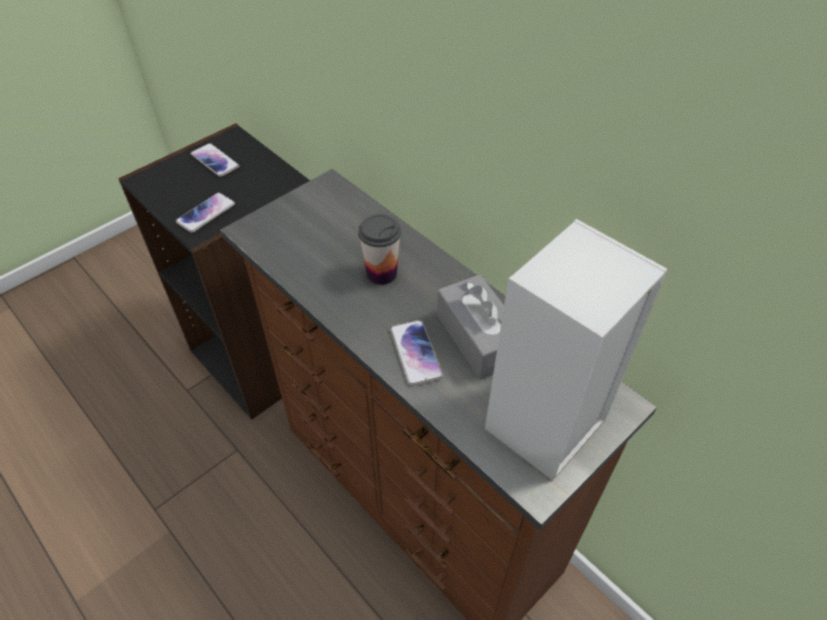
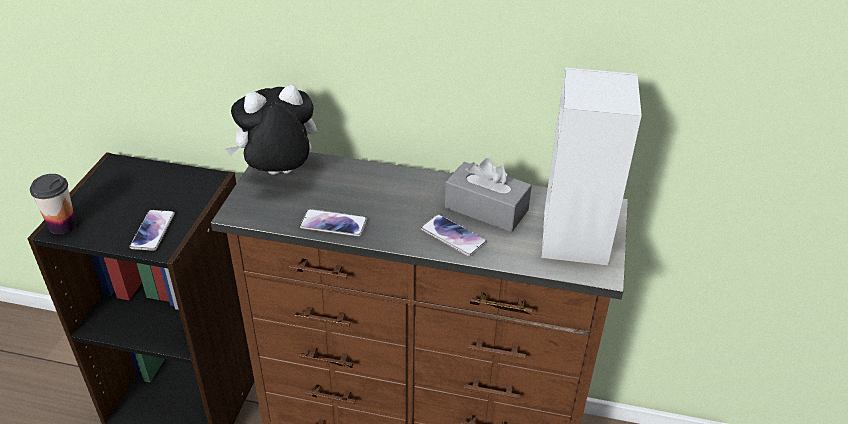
camera: 35 degrees left, 10 degrees down
phone [191,143,239,177] -> phone moved to [300,209,367,237]
cup [358,214,401,285] -> cup moved to [30,174,76,234]
none -> plush toy [225,85,317,175]

